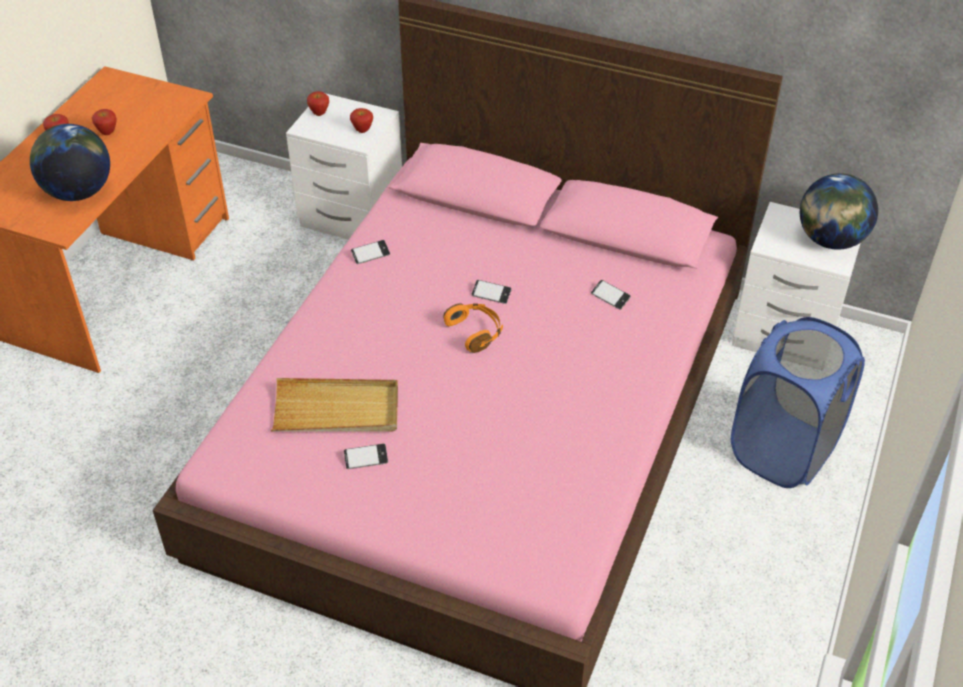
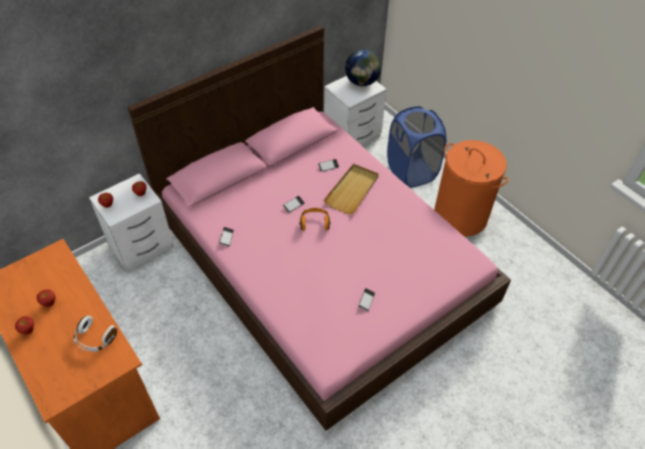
camera: 60 degrees left, 5 degrees up
globe [30,124,110,201] -> white headphones [74,316,117,353]
beige tray [271,378,398,431] -> beige tray moved to [323,164,379,214]
none -> orange laundry basket [434,140,509,237]

